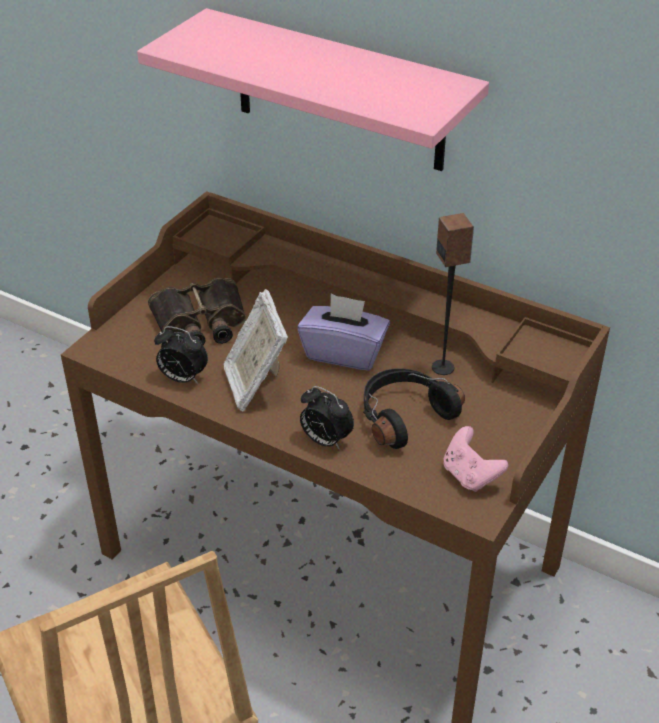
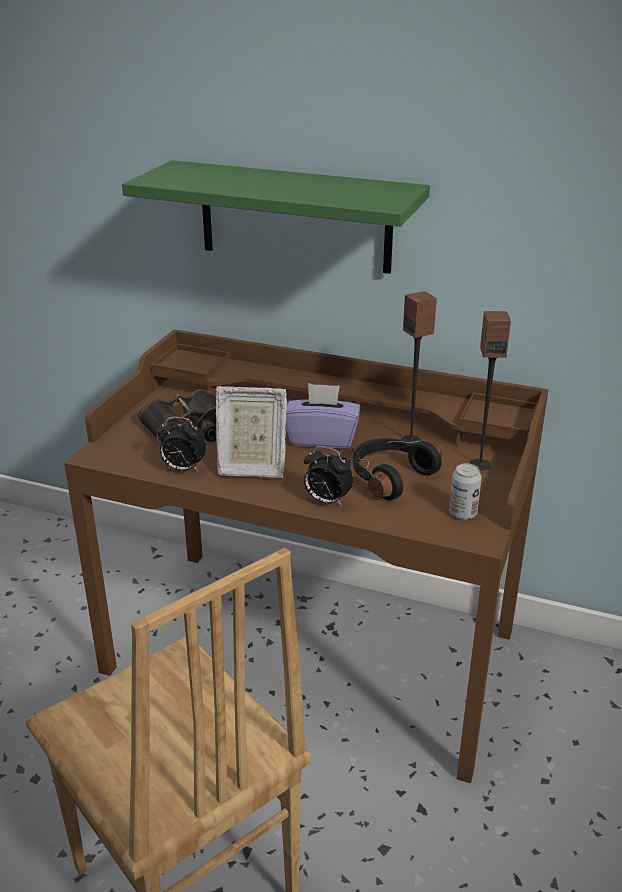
camera: 10 degrees left, 10 degrees down
pink shelf [137,8,489,171] -> green shelf [122,160,430,274]
picture frame [223,289,288,411] -> picture frame turned 60 degrees counterclockwise [216,386,287,478]
pink game controller [444,426,508,492] -> can [449,463,482,520]
none -> speaker [470,311,511,470]

